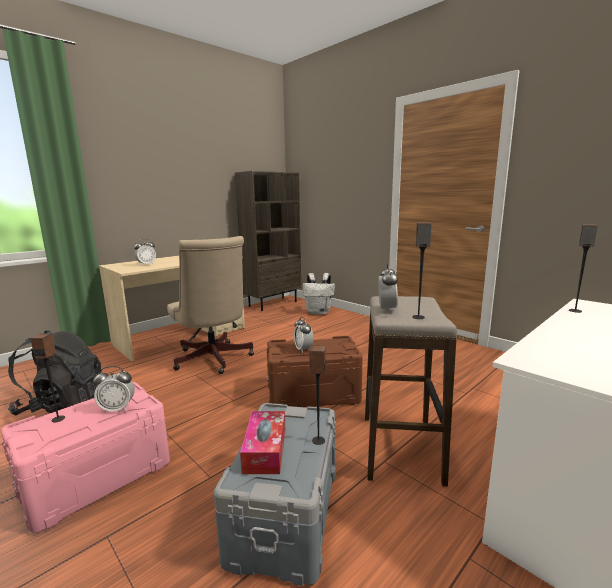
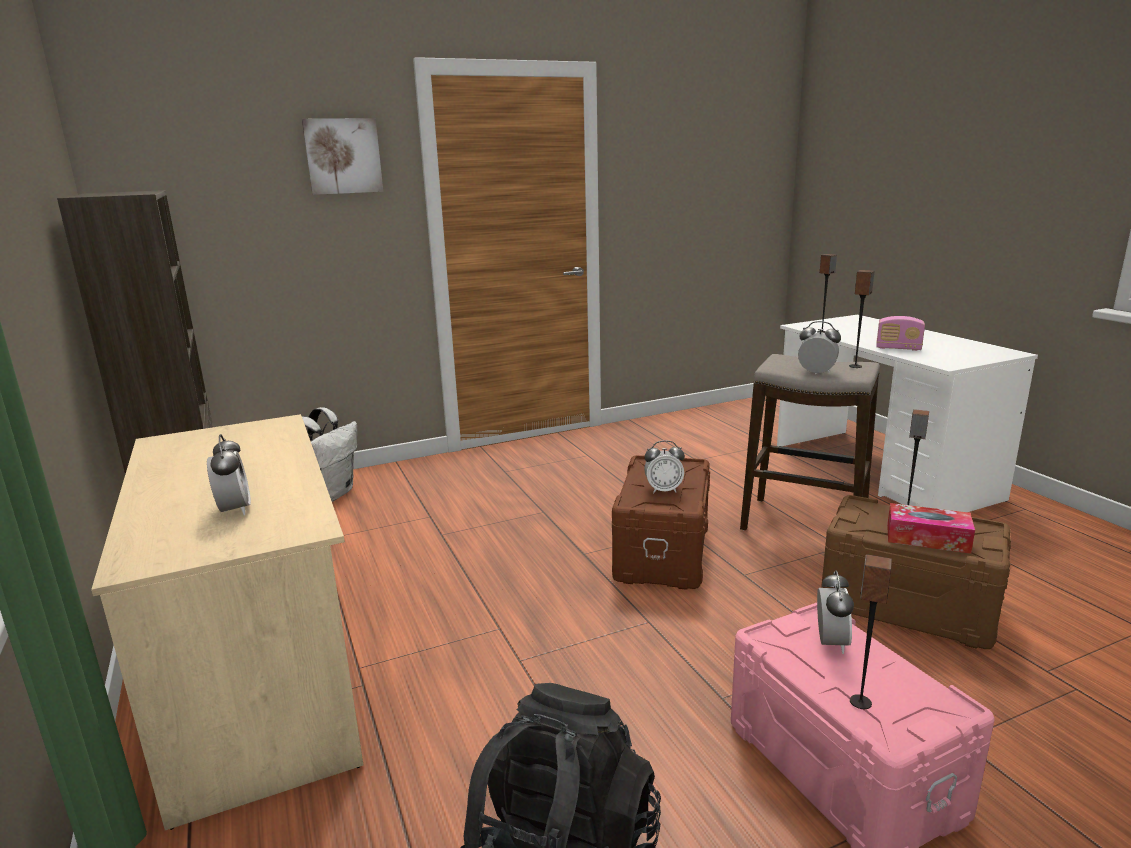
camera: 70 degrees left, 5 degrees up
beige office chair [167,236,254,374] -> none
grey storage box [214,403,336,586] -> brown storage box [821,495,1011,649]
none -> picture [302,118,383,195]
none -> radio [876,316,925,351]

